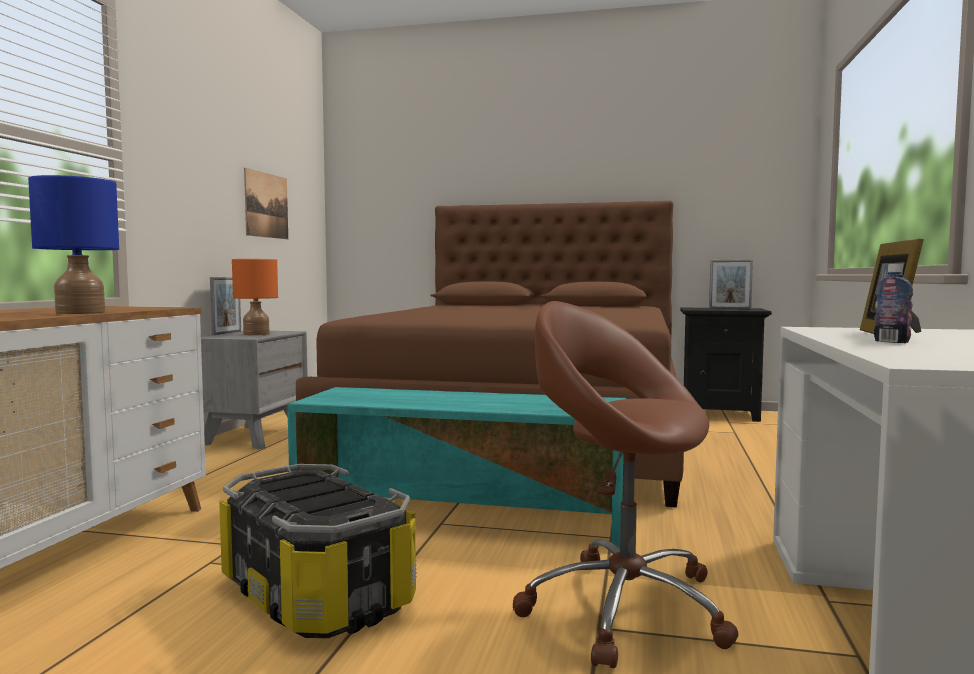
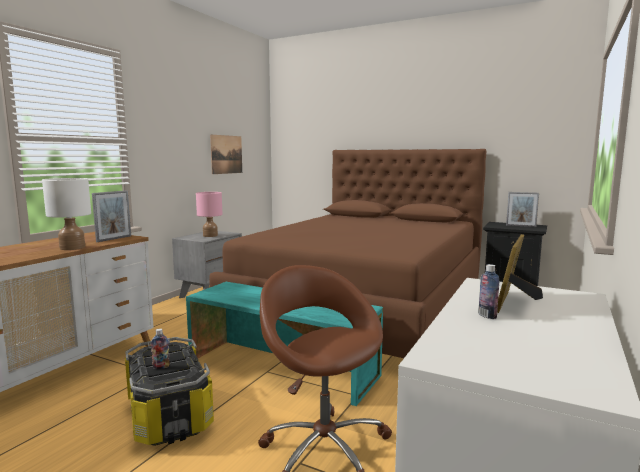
camera: 15 degrees right, 5 degrees up
blue table lamp [28,175,119,314] -> white table lamp [42,178,91,250]
picture frame [210,277,241,335] -> picture frame moved to [92,190,131,242]
orange table lamp [232,259,278,335] -> pink table lamp [196,192,223,237]
none -> bottle [151,329,170,369]

